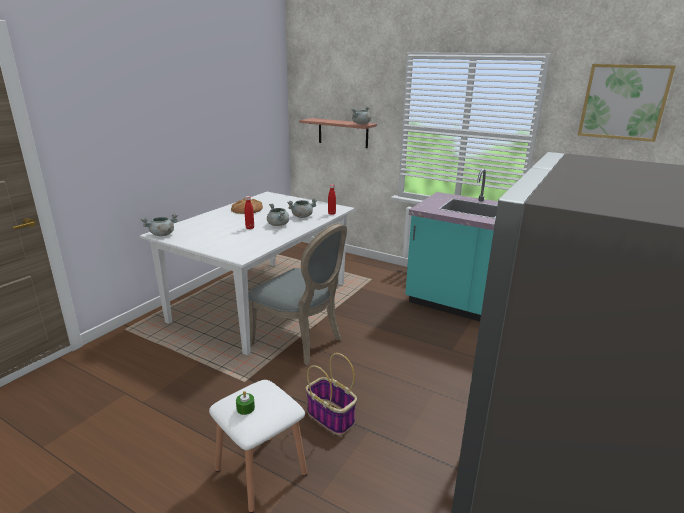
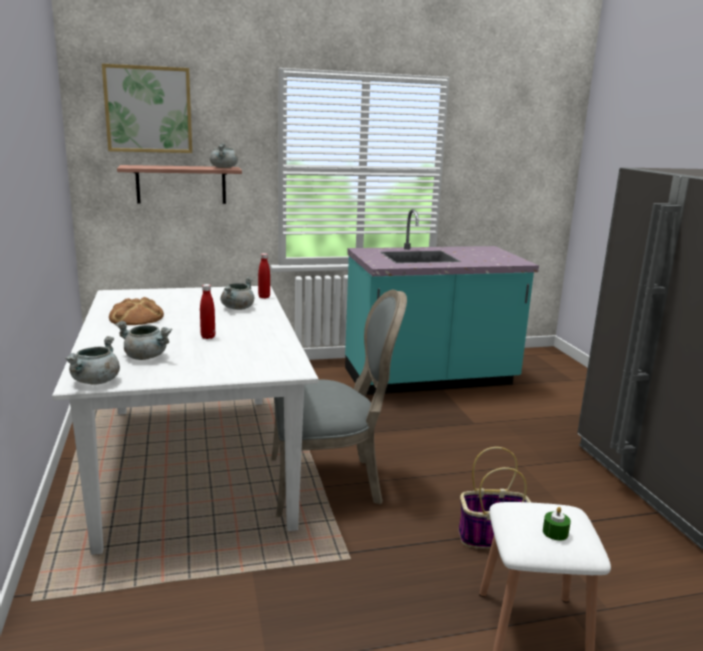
camera: 45 degrees left, 5 degrees down
grey cooking pot [267,203,290,226] -> grey cooking pot moved to [115,321,172,360]
picture [578,64,676,142] -> picture moved to [102,64,192,153]

